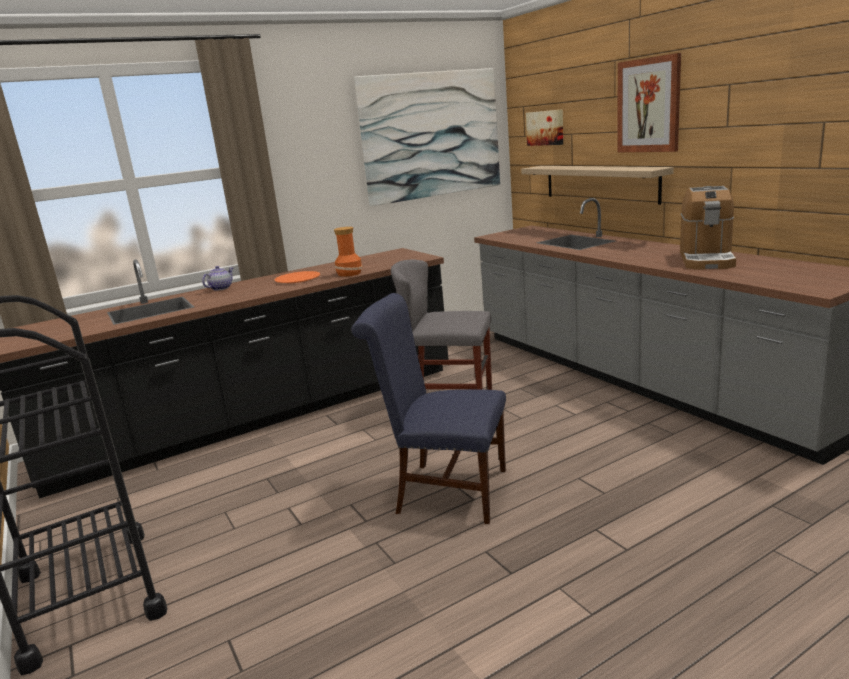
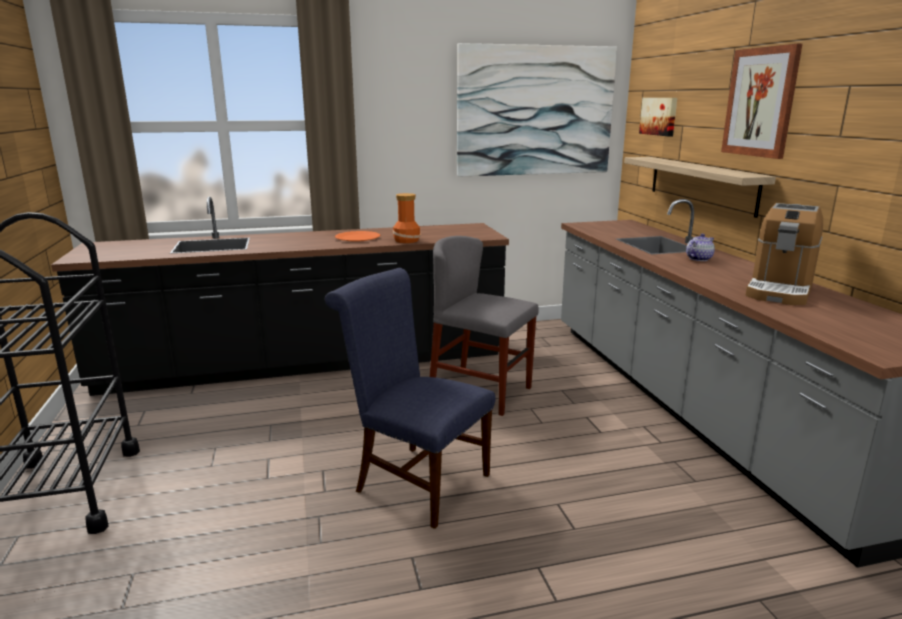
camera: 15 degrees right, 0 degrees up
teapot [202,266,233,290] -> teapot moved to [686,234,715,261]

